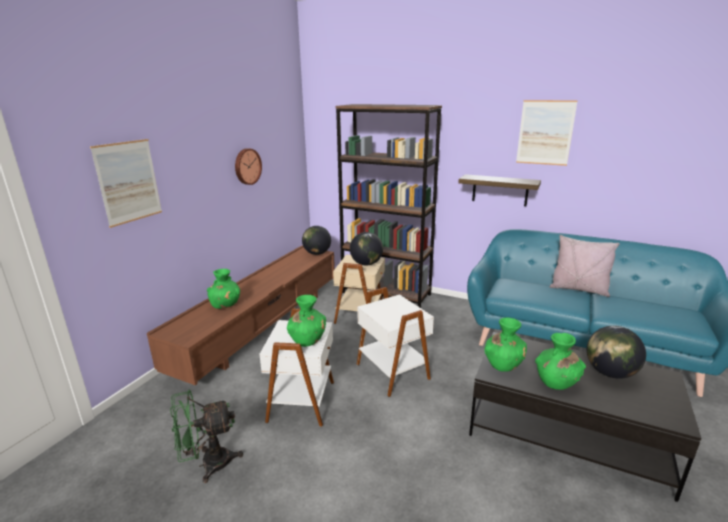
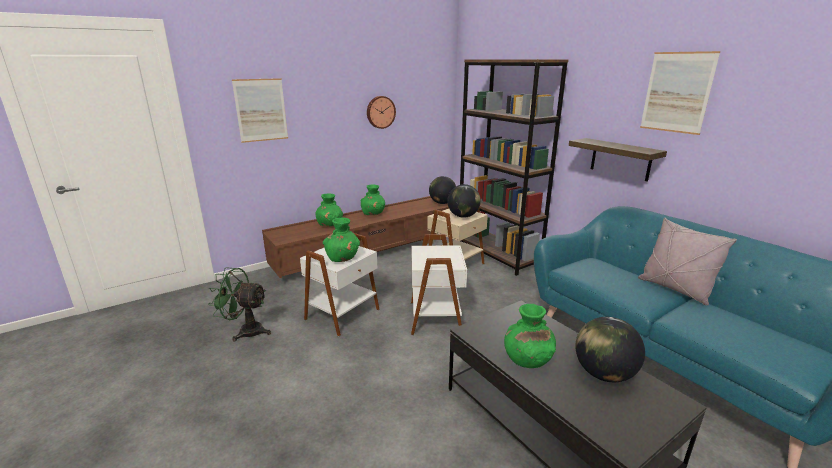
camera: 30 degrees right, 0 degrees up
green vase [485,317,527,372] -> green vase moved to [361,185,385,216]

